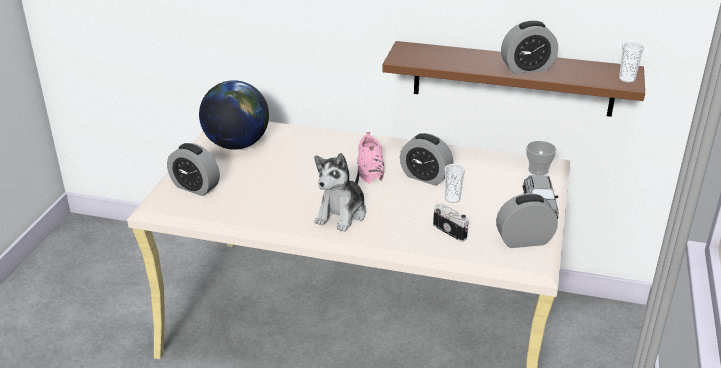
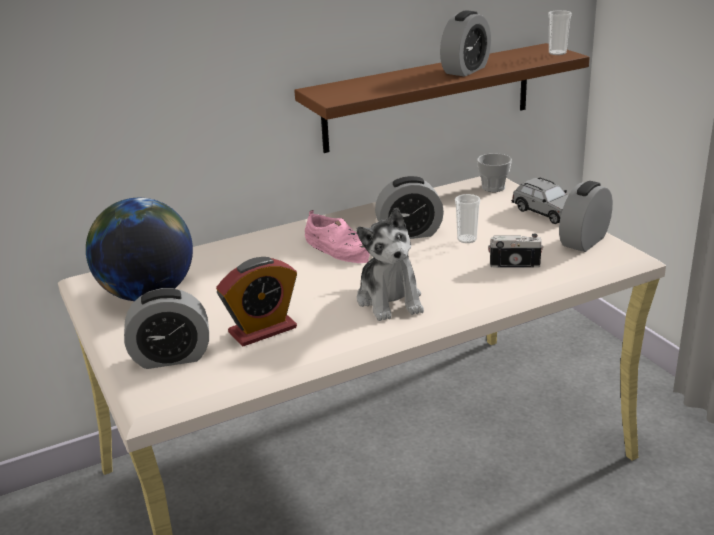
camera: 40 degrees left, 5 degrees down
none -> alarm clock [216,257,297,346]

